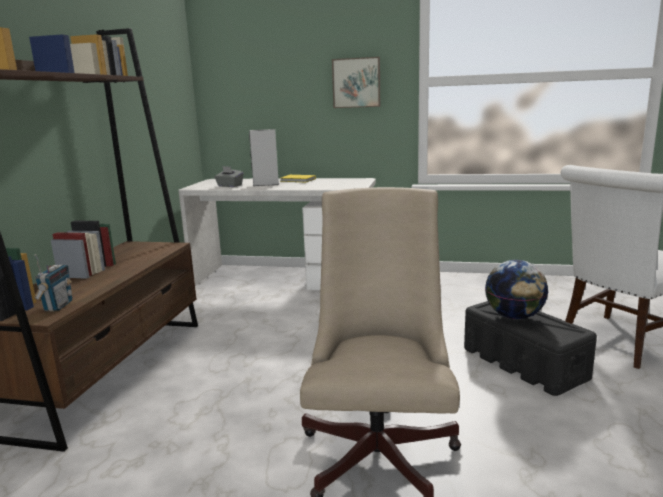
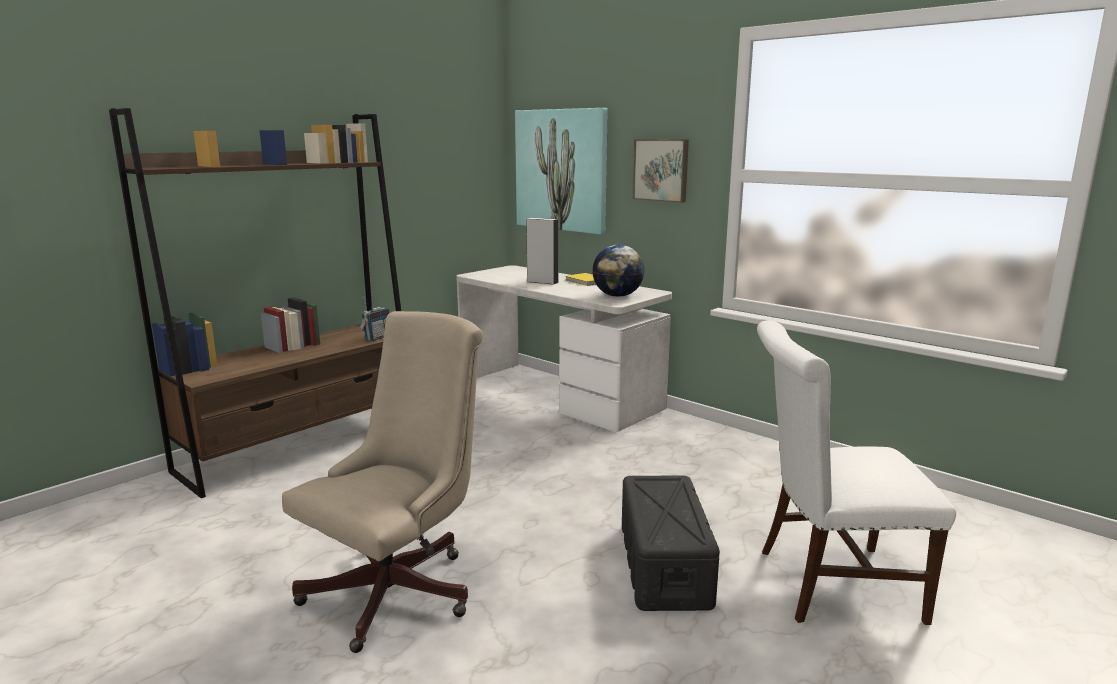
camera: 30 degrees right, 0 degrees up
radio [34,254,72,312] -> radio moved to [360,297,389,341]
grey tissue box [214,166,243,187] -> none
globe [485,260,548,319] -> globe moved to [592,245,645,297]
none -> picture [515,108,608,235]

